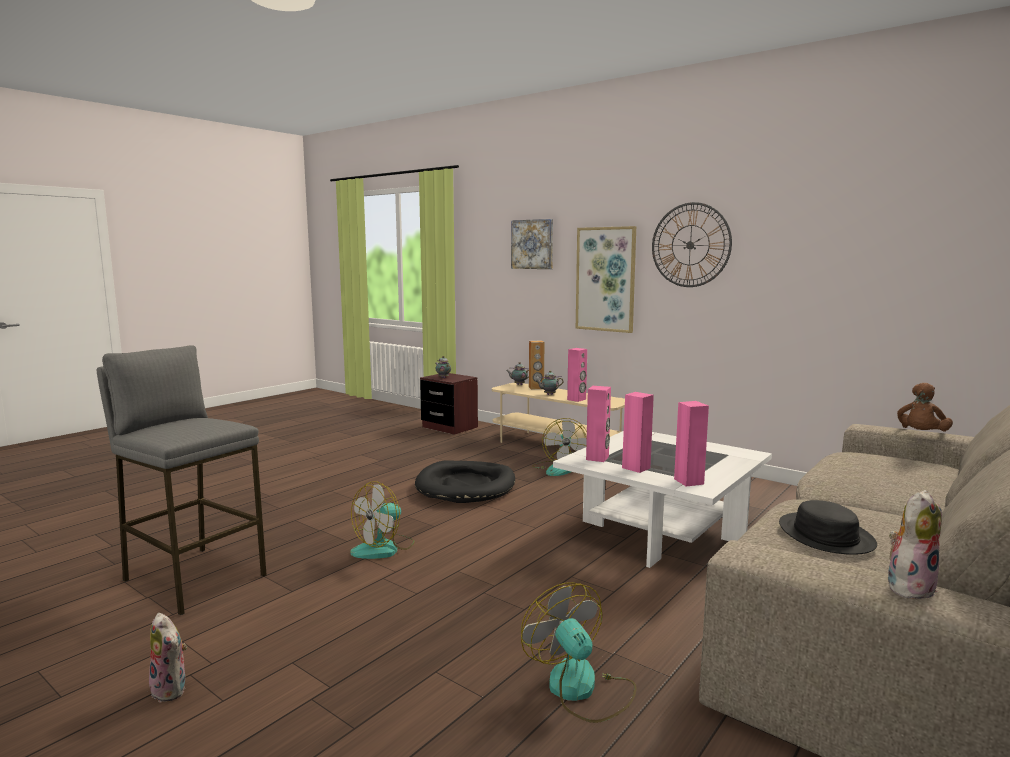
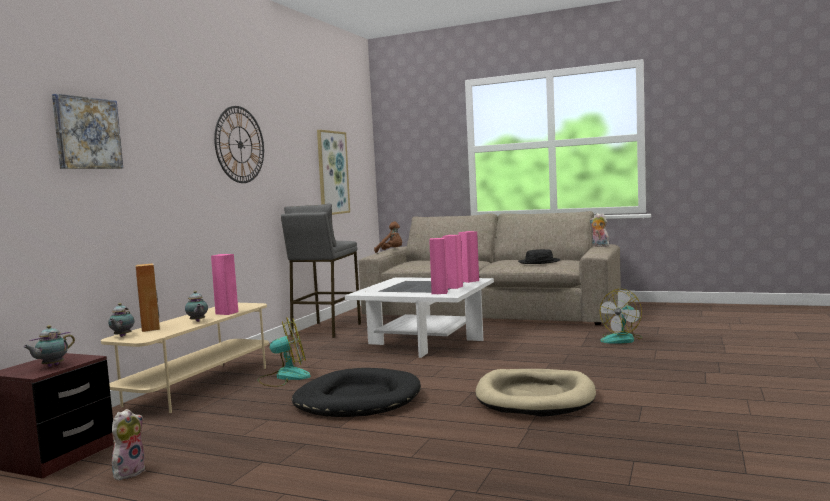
camera: 105 degrees left, 5 degrees down
grey stool [97,345,267,615] -> grey stool moved to [281,203,361,338]
plush toy [149,613,187,702] -> plush toy moved to [112,409,145,480]
fan [350,481,415,559] -> beige dog bed [475,369,596,417]
picture [576,226,636,333] -> picture moved to [317,130,350,215]

